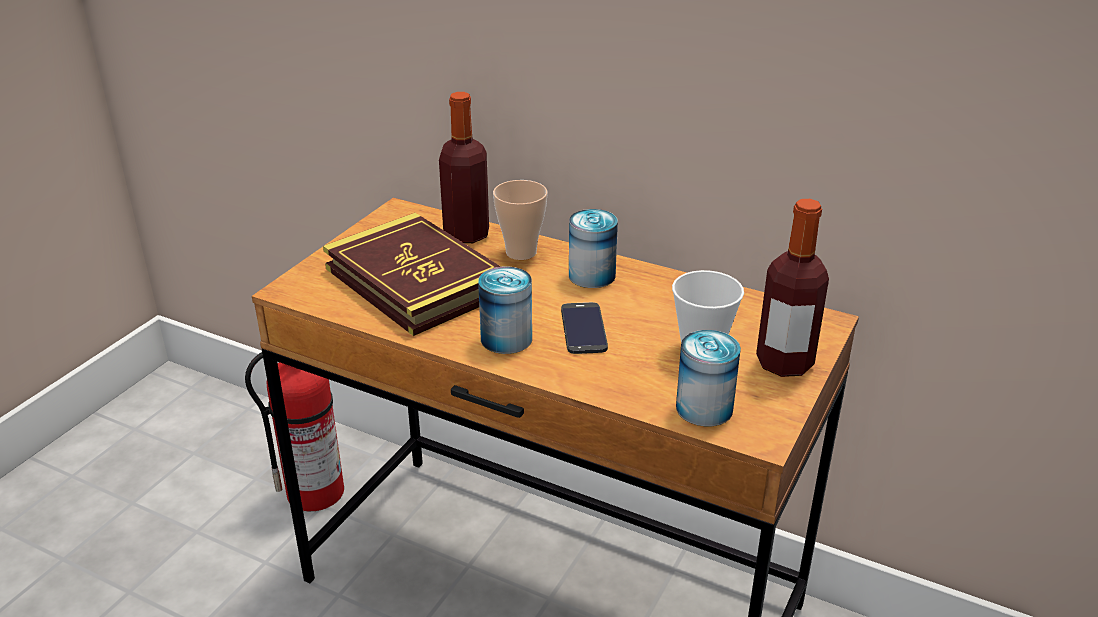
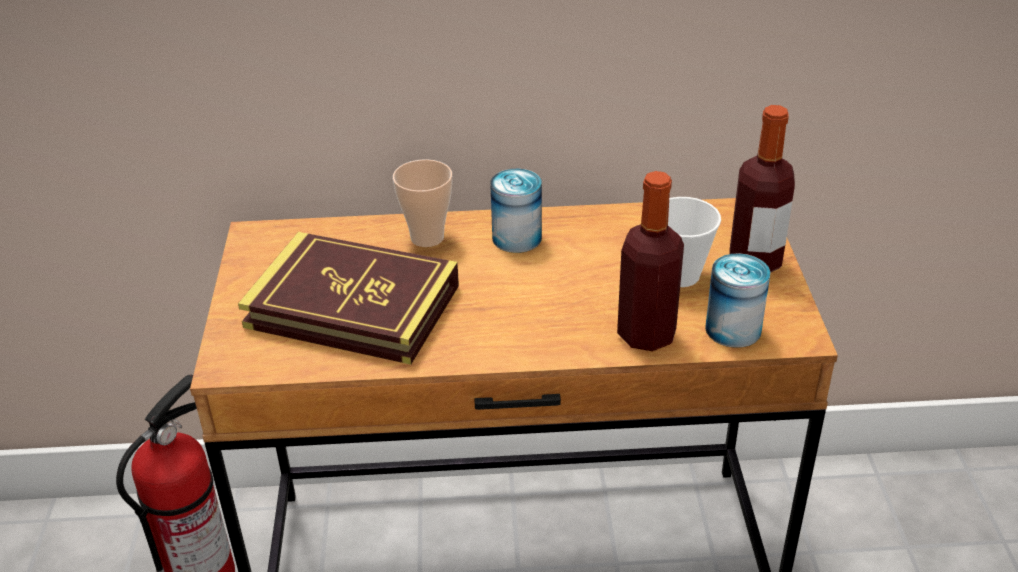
camera: 30 degrees left, 5 degrees up
bottle [439,92,489,243] -> bottle moved to [617,171,684,351]
can [478,266,532,354] -> none
phone [561,302,608,354] -> none

